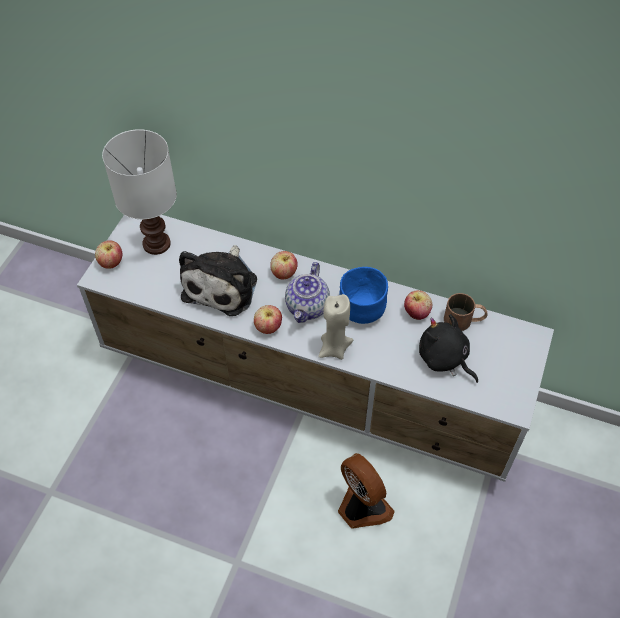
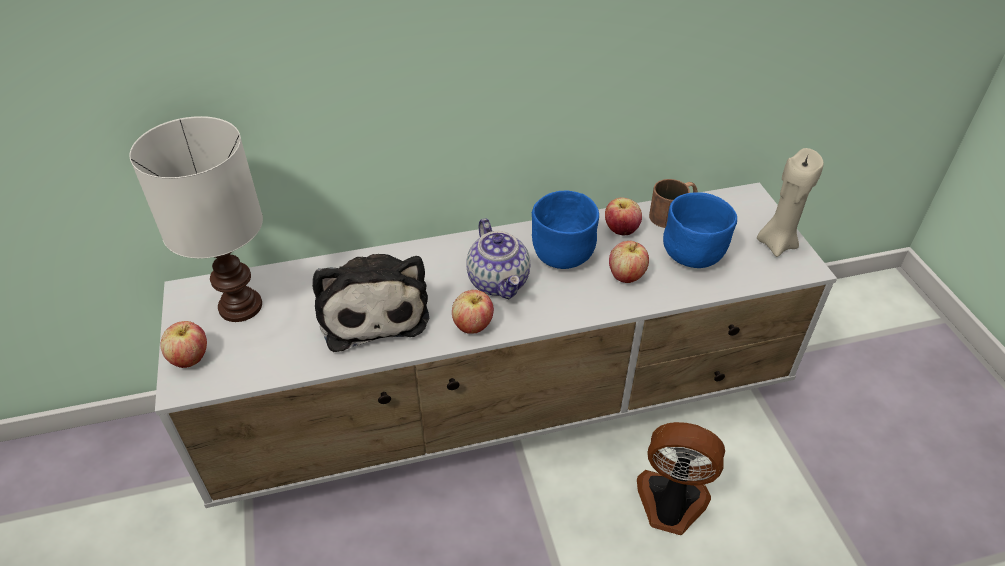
camera: 35 degrees left, 10 degrees down
apple [270,251,298,279] -> apple moved to [609,241,649,283]
beige candle [318,294,353,360] -> beige candle moved to [757,148,824,257]
black plush toy [419,314,478,383] -> blue bowl [663,192,737,268]

